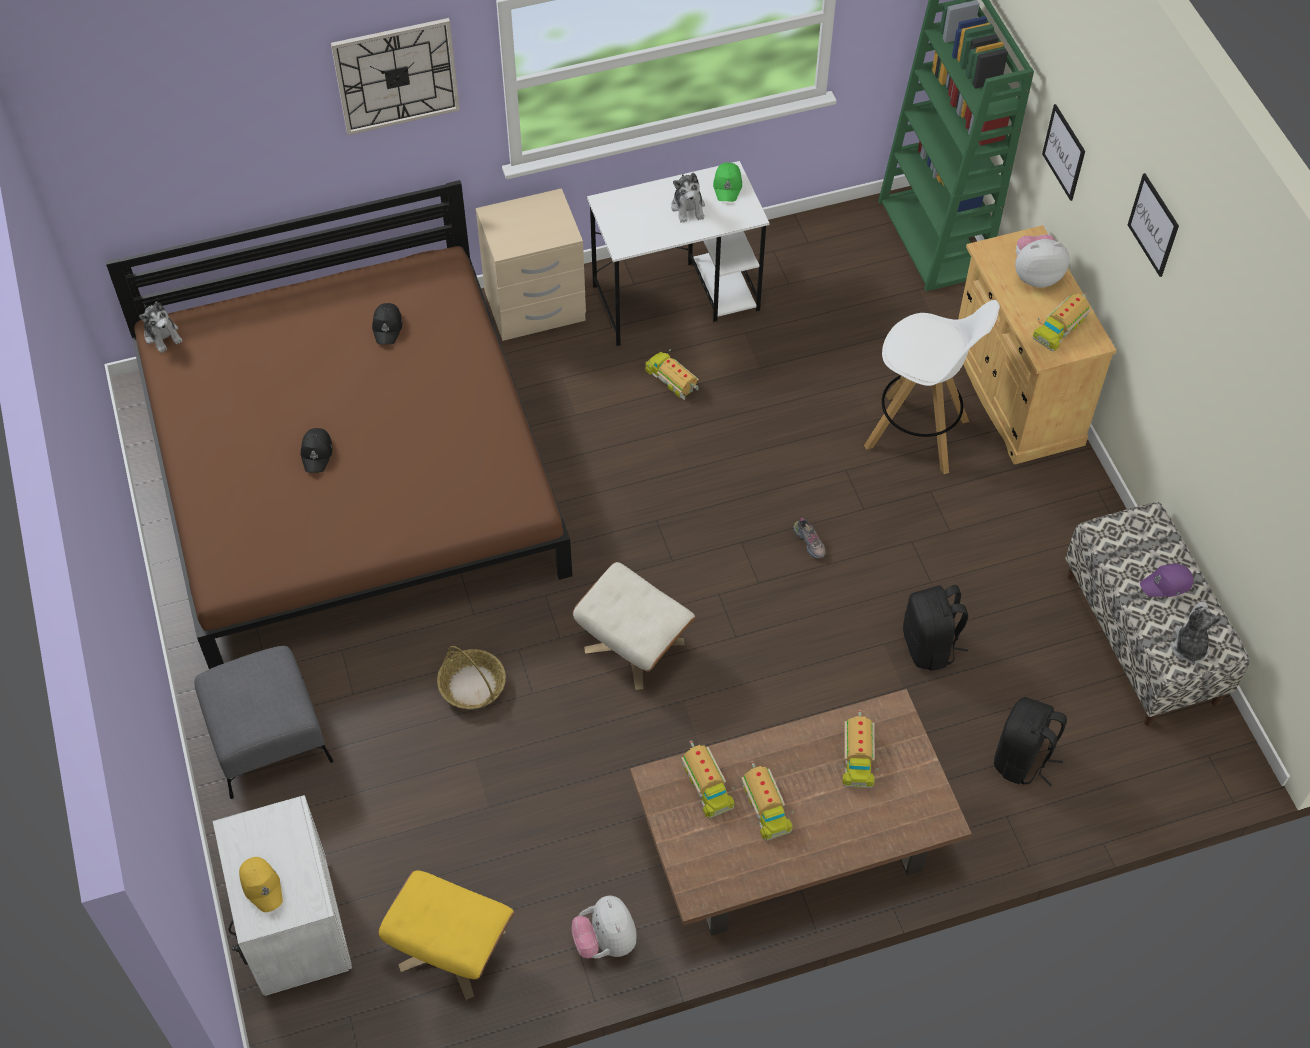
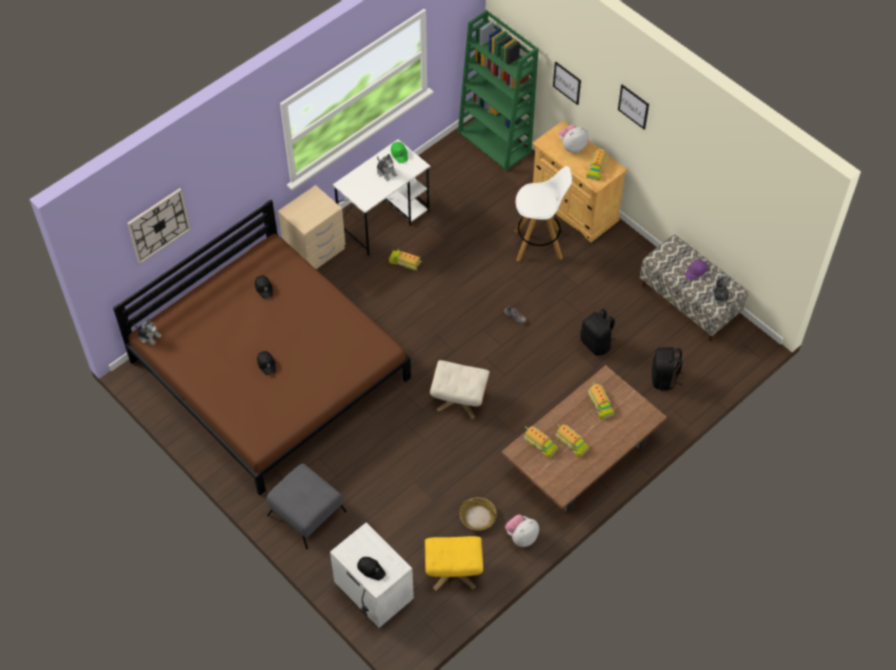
camera: 25 degrees left, 0 degrees up
yellow cap [239,857,283,912] -> black cap [357,557,386,580]
wall clock [331,18,460,135] -> wall clock moved to [127,188,191,264]
basket [437,646,506,709] -> basket moved to [460,497,497,531]
plush toy [571,896,636,959] -> plush toy turned 90 degrees clockwise [505,515,539,547]

